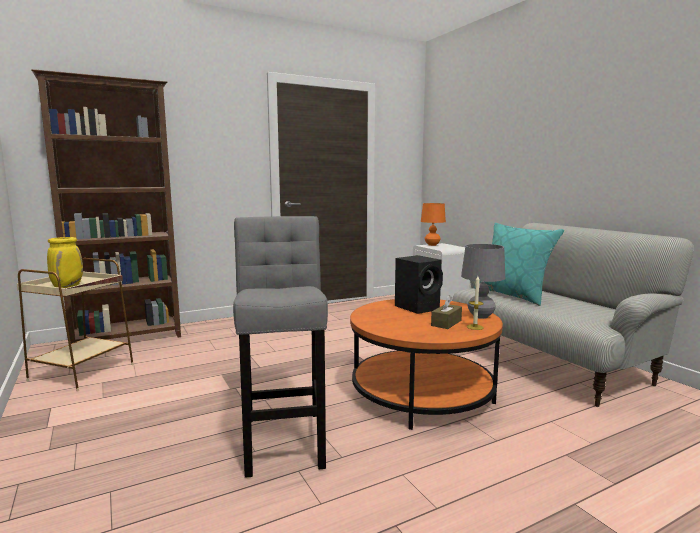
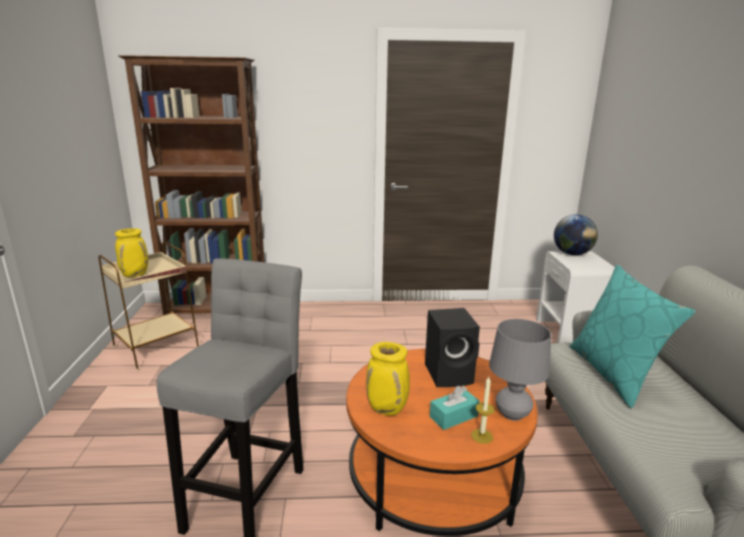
camera: 25 degrees right, 10 degrees up
orange table lamp [421,203,446,246] -> globe [554,214,598,255]
brown tissue box [431,295,462,329] -> turquoise tissue box [430,386,480,430]
none -> yellow vase [366,342,410,416]

